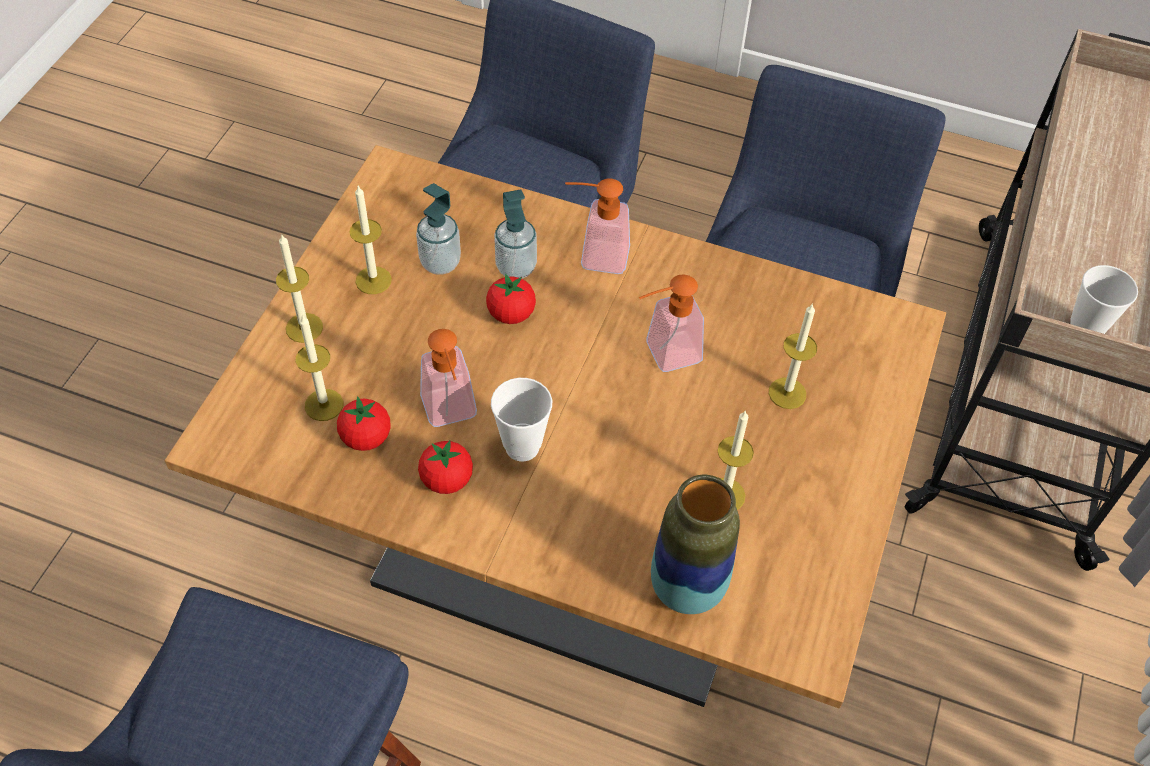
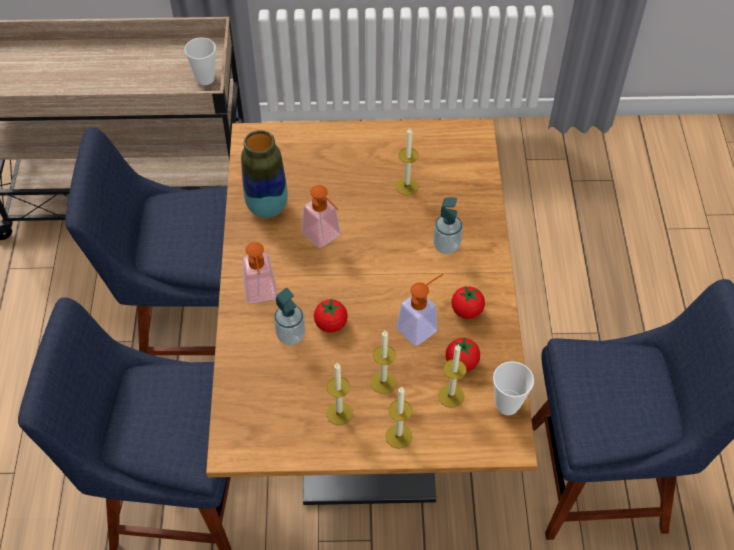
camera: 110 degrees left, 0 degrees up
soap dispenser [416,183,461,275] -> soap dispenser moved to [433,197,463,254]
cup [491,378,552,461] -> cup moved to [493,361,534,415]
vase [651,475,740,614] -> vase moved to [241,130,288,218]
candle [769,303,817,409] -> candle moved to [371,331,397,394]

